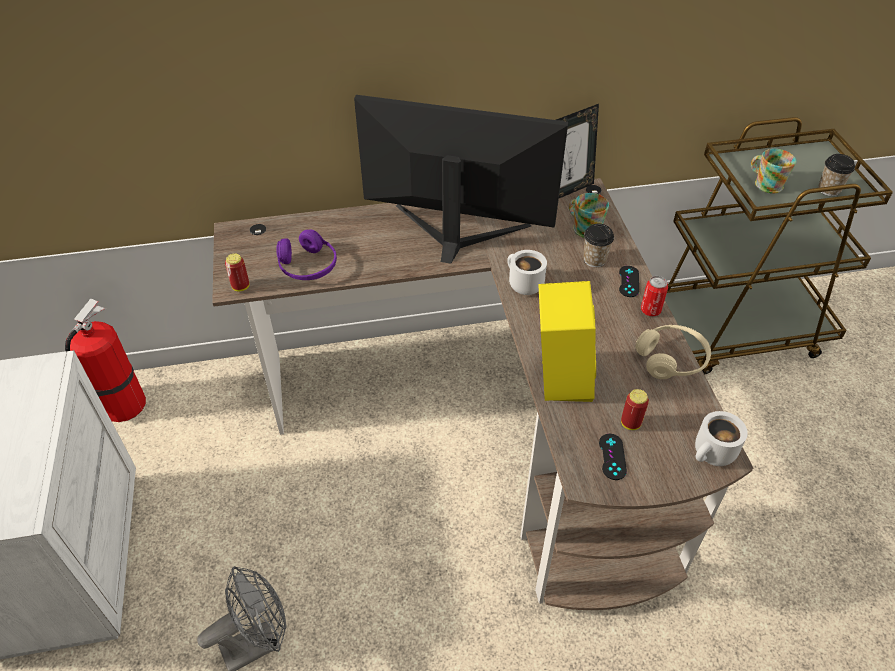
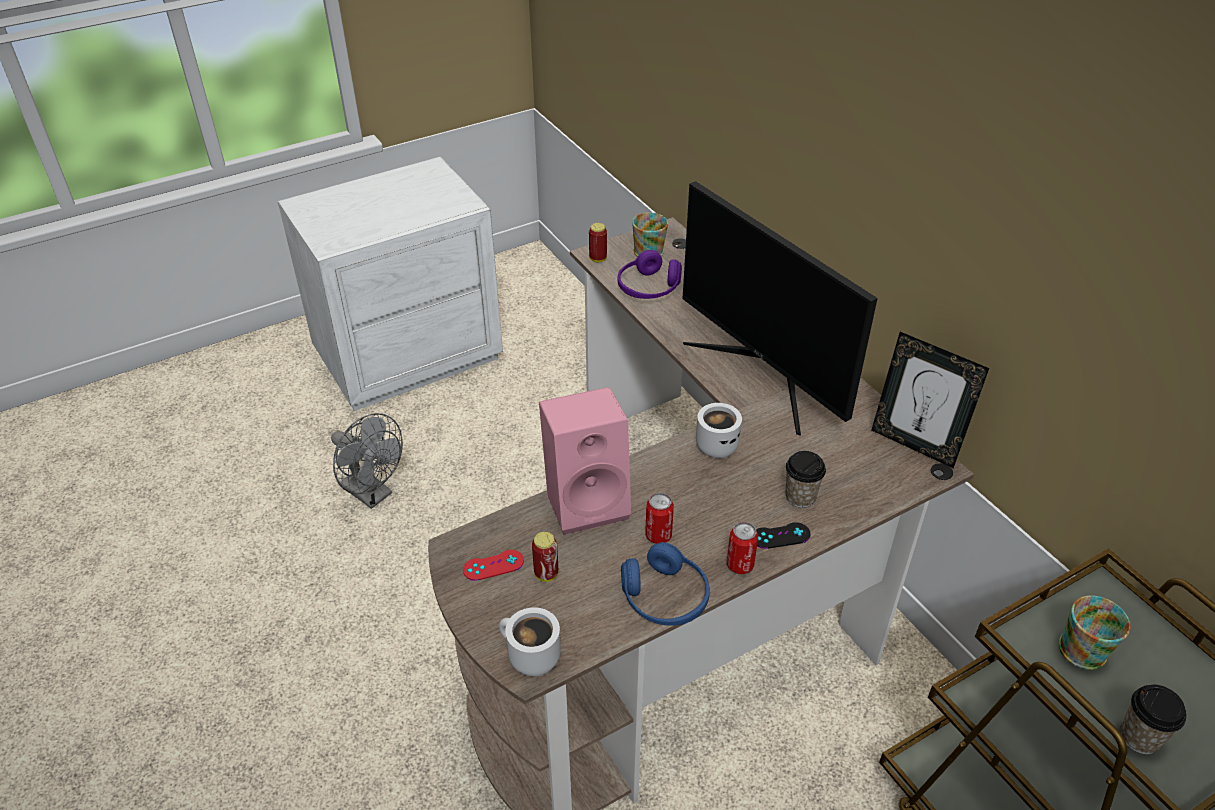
camera: 70 degrees right, 5 degrees down
fire extinguisher [65,299,146,422] -> none
monitor [354,95,568,264] -> monitor turned 150 degrees clockwise [682,181,878,436]
yellow speaker [538,281,596,402] -> pink speaker [539,387,631,535]
mug [569,193,609,238] -> mug moved to [632,212,668,257]
black game controller [599,434,627,480] -> red game controller [463,550,524,581]
beige headphones [635,325,711,379] -> blue headphones [621,542,710,626]
none -> can [645,493,674,544]

